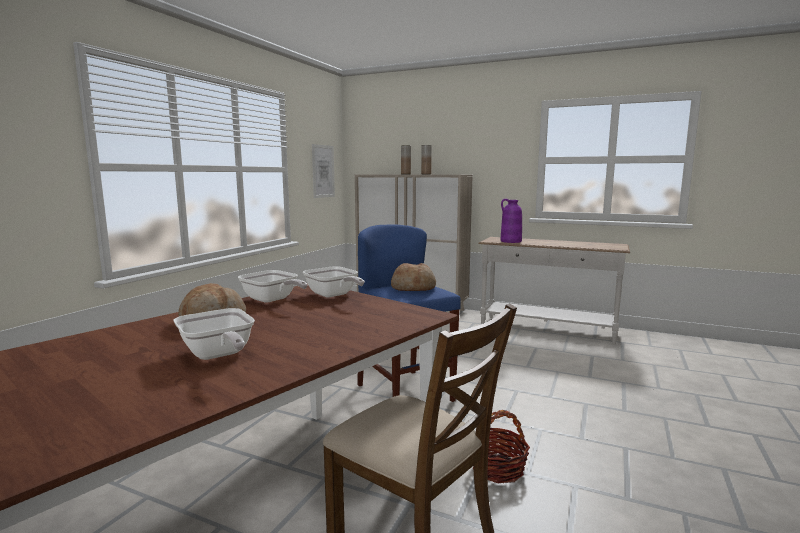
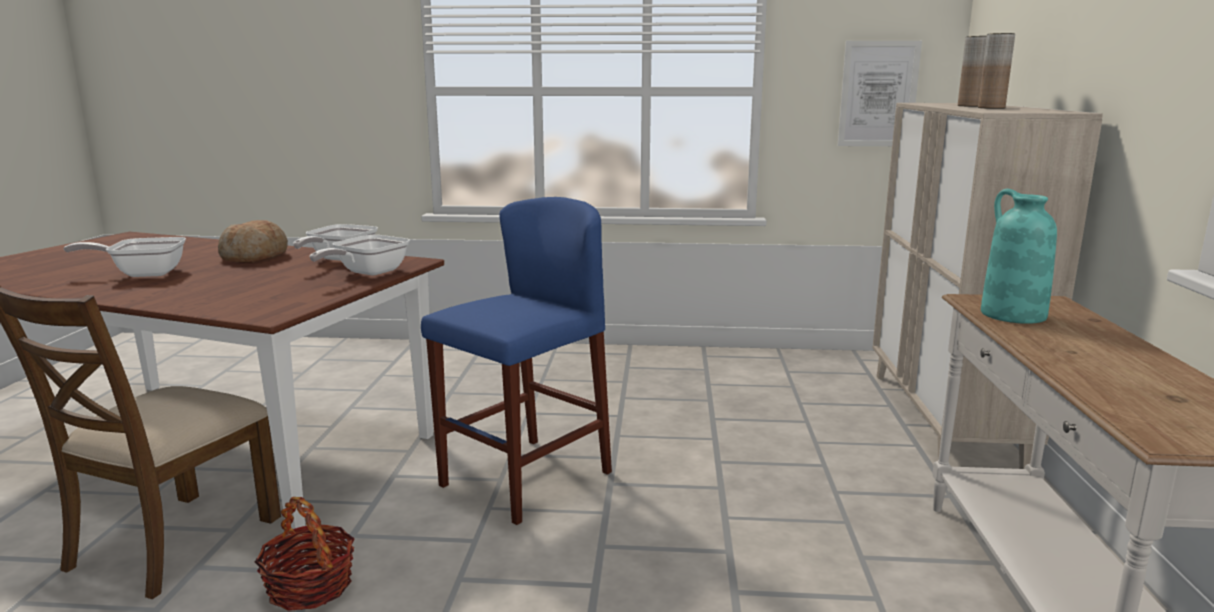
camera: 70 degrees right, 5 degrees up
frying pan [174,308,255,360] -> frying pan turned 45 degrees clockwise [64,237,186,277]
bread [391,263,436,291] -> none
purple vase [500,198,522,243] -> turquoise vase [981,189,1057,324]

